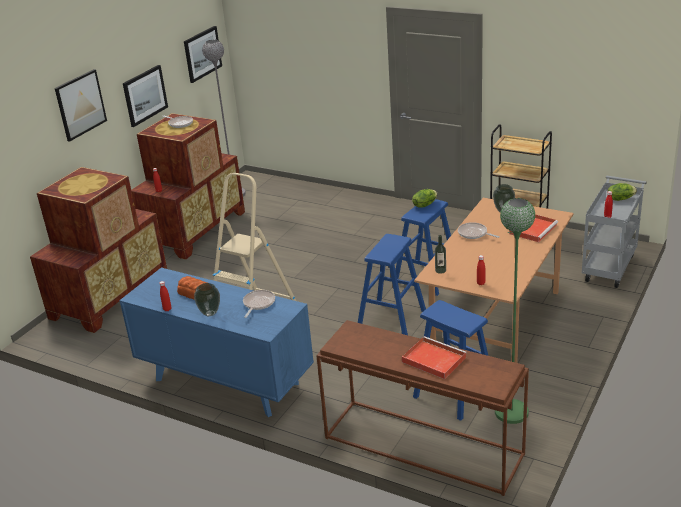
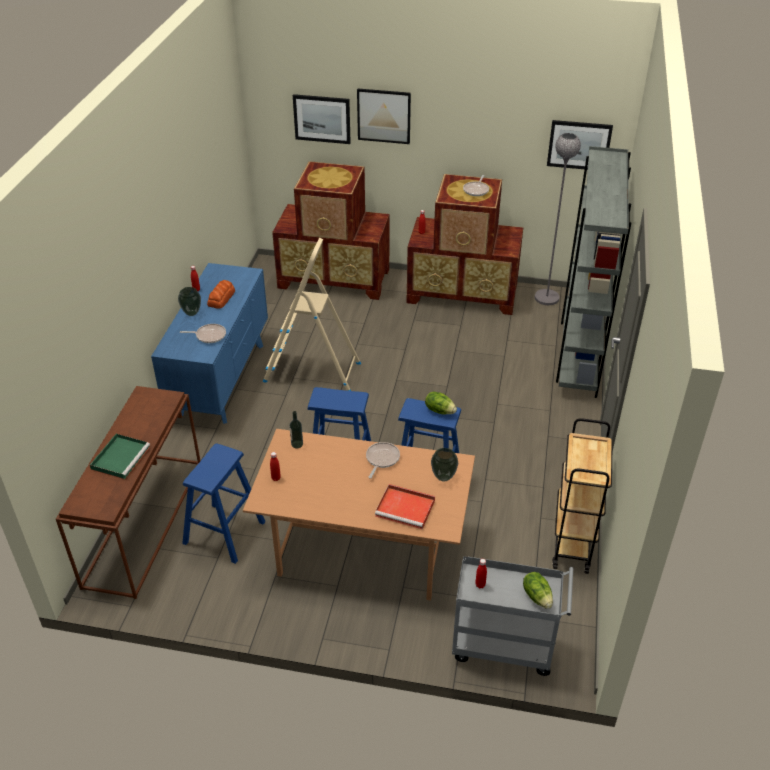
camera: 70 degrees right, 10 degrees up
picture [123,65,168,127] -> picture moved to [293,94,351,144]
red tray [402,336,467,379] -> green tray [90,434,150,479]
green floor lamp [495,198,535,424] -> none
none -> grey bookcase [556,146,632,398]

